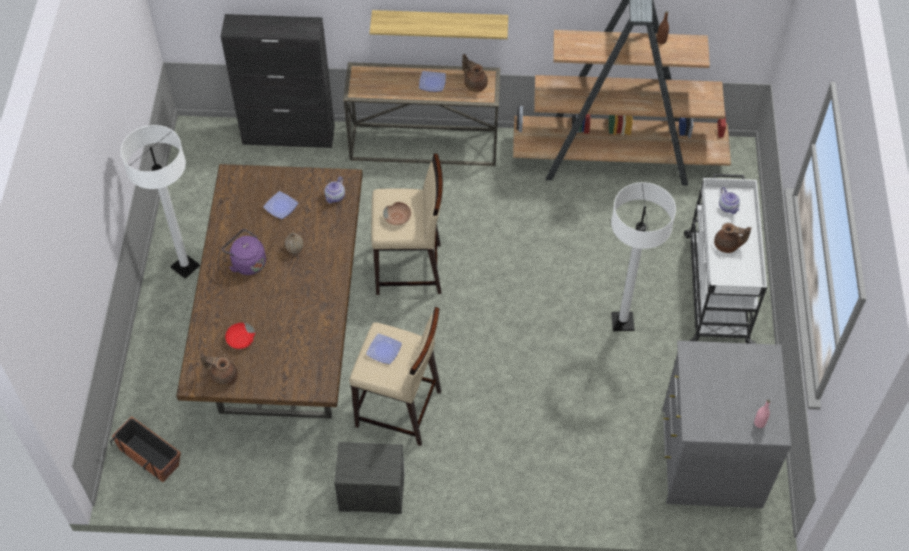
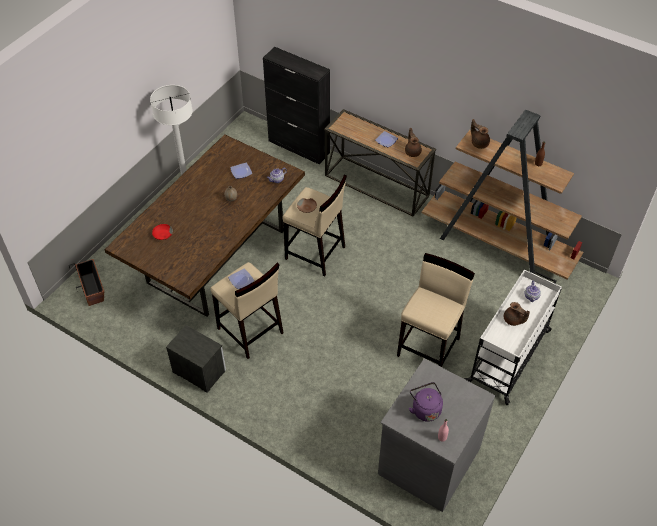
camera: 30 degrees right, 5 degrees down
brown teapot [200,353,238,387] -> brown teapot moved to [471,119,490,149]
purple kettle [222,229,266,275] -> purple kettle moved to [409,382,443,422]
shelf [369,10,508,39] -> none
white floor lamp [611,182,676,331] -> beige stool [397,253,475,367]

